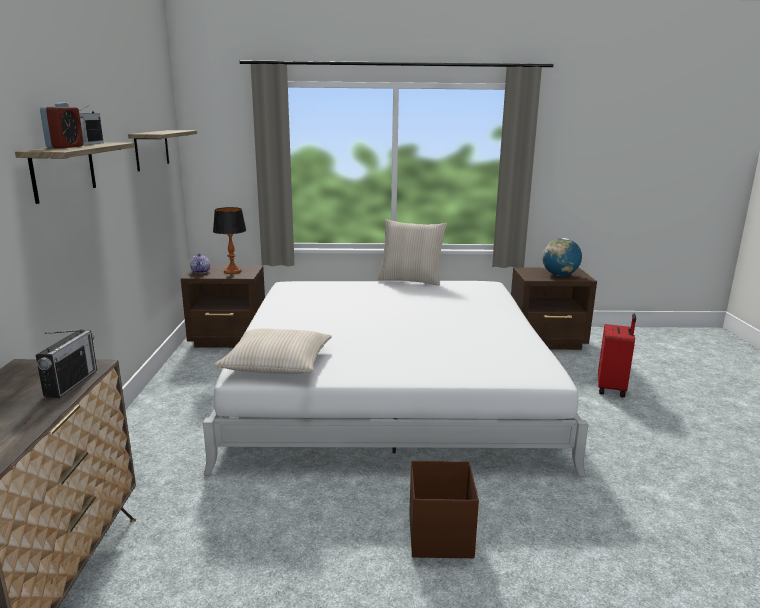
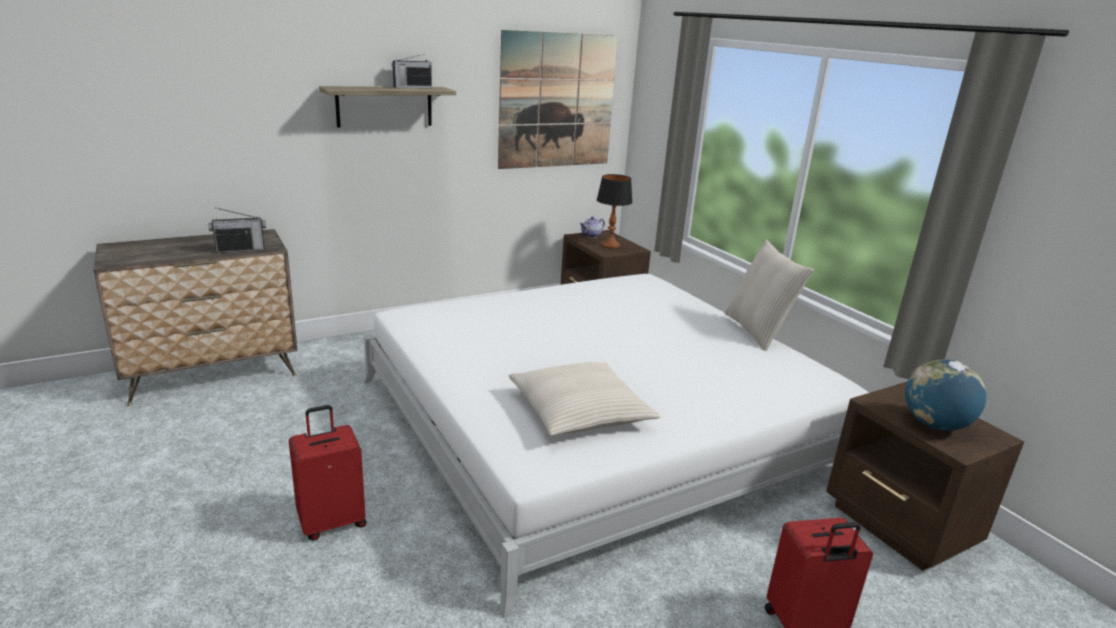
camera: 60 degrees right, 5 degrees up
alarm clock [40,102,84,148] -> none
shelf [128,130,197,171] -> picture [498,30,618,169]
beige pillow [214,329,332,374] -> beige pillow moved to [509,362,661,436]
brown storage box [409,461,479,558] -> red suitcase [289,405,366,541]

